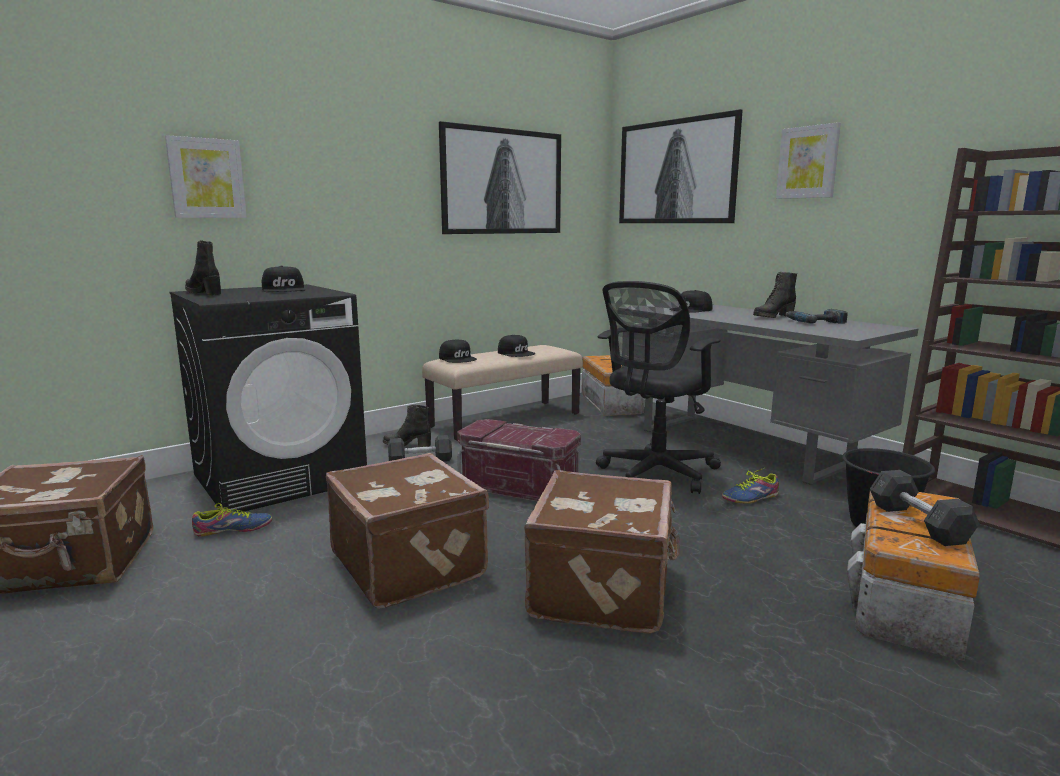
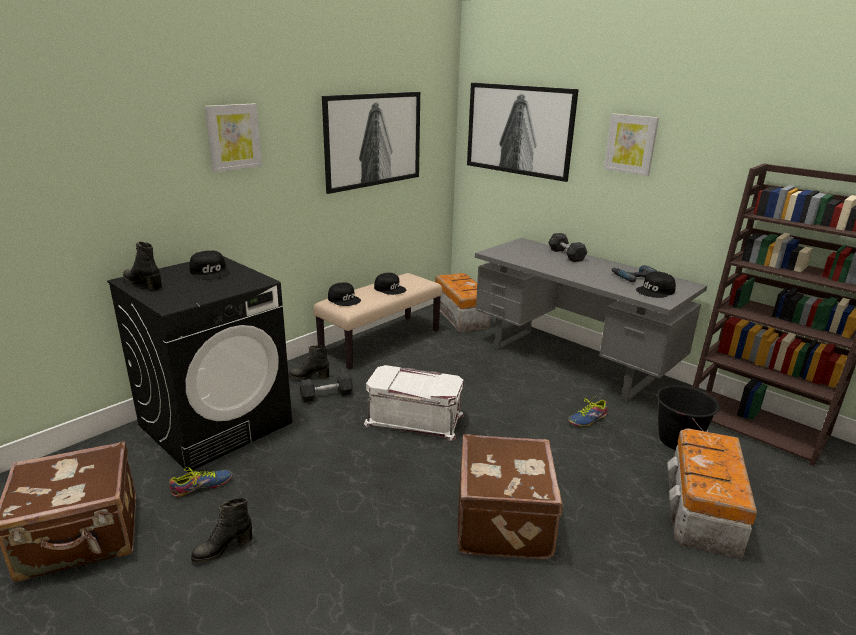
camera: 10 degrees left, 10 degrees up
picture [165,135,247,218] -> picture moved to [205,104,262,172]
brown suitcase [326,453,489,609] -> none
red storage box [457,419,581,502] -> white storage box [364,365,464,441]
black office chair [596,281,721,494] -> none
black cap [669,290,713,313] -> black cap moved to [636,271,676,298]
black boot [753,272,797,318] -> black boot moved to [191,498,252,563]
grey dumbbell [870,470,979,546] -> grey dumbbell moved to [548,233,588,262]

